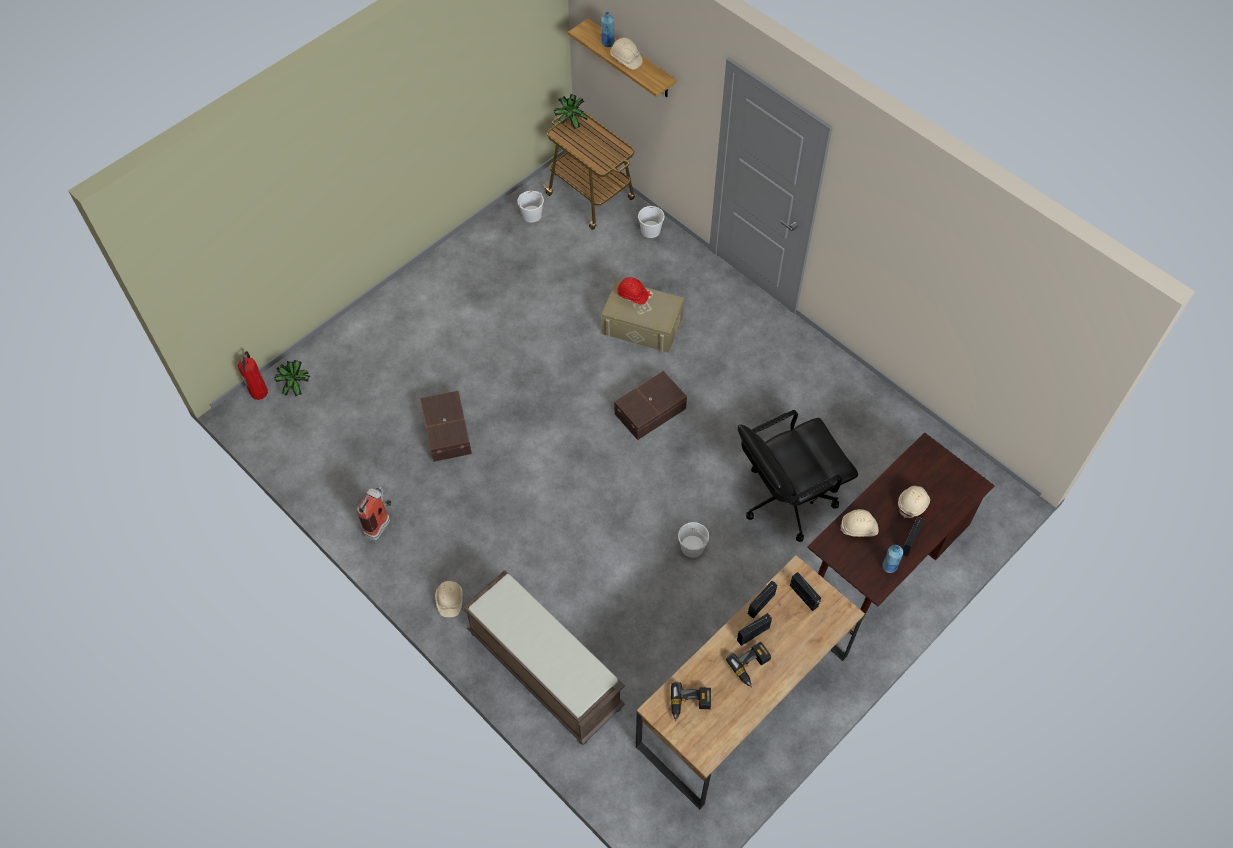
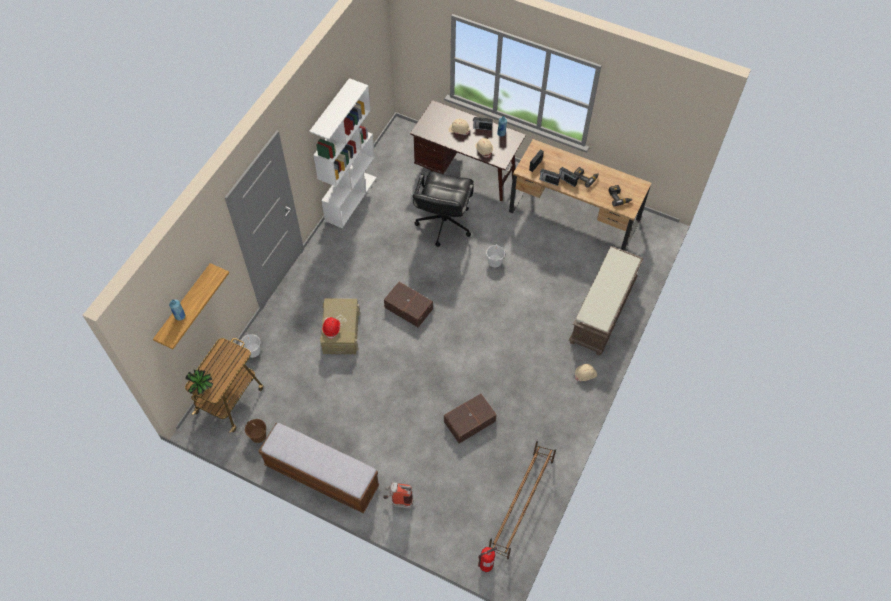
camera: 110 degrees left, 0 degrees up
potted plant [273,360,310,397] -> none
fire extinguisher [356,487,391,541] -> fire extinguisher moved to [383,482,413,508]
white bucket [517,191,544,223] -> brown bucket [245,419,266,443]
beige hard hat [610,38,643,69] -> none
black office chair [738,410,858,542] -> black office chair turned 60 degrees clockwise [413,171,474,247]
none -> bench [259,423,380,514]
none -> white bookcase [309,78,376,228]
none -> brown shoe rack [489,441,556,560]

